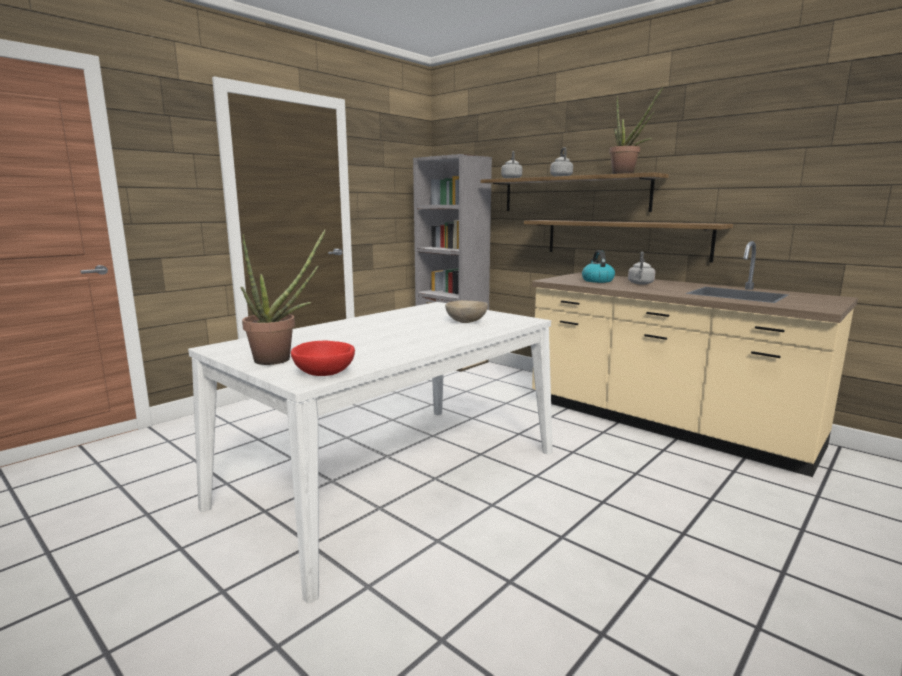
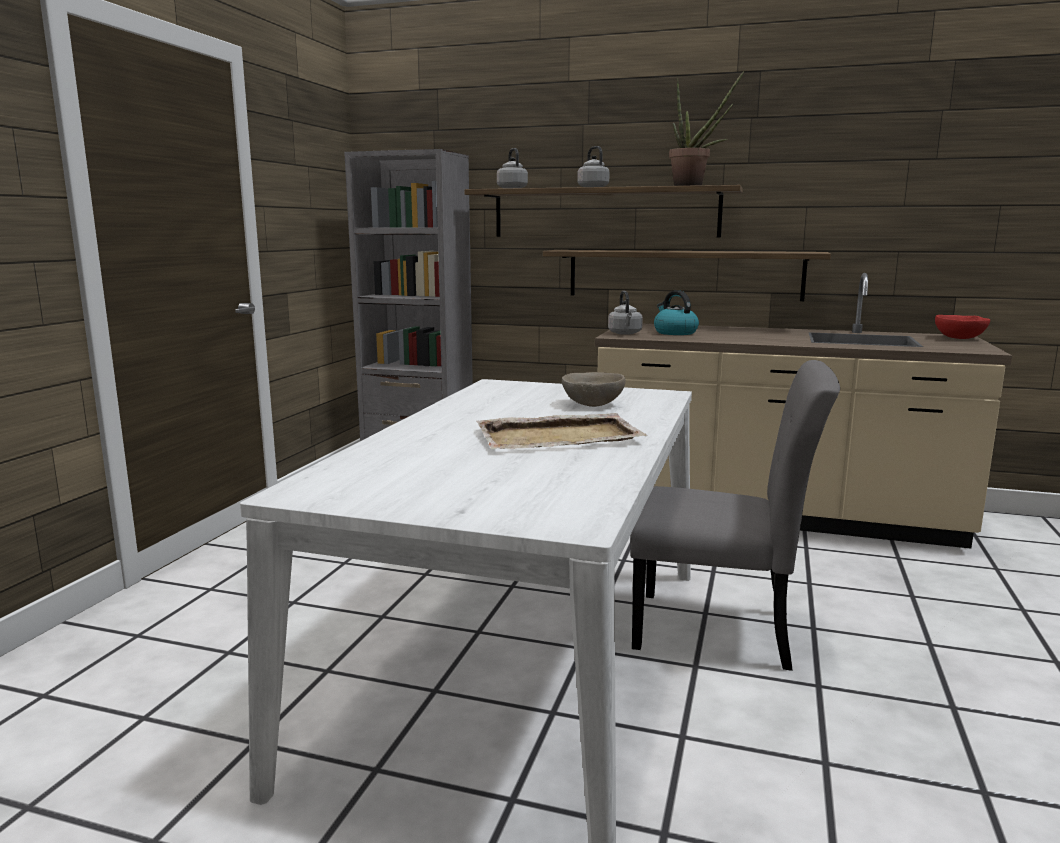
camera: 25 degrees left, 0 degrees up
potted plant [241,229,326,365] -> none
red bowl [291,340,355,376] -> red bowl moved to [935,315,990,339]
grey kettle [628,252,655,284] -> grey kettle moved to [608,291,643,335]
none -> beige tray [476,413,647,449]
none -> grey chair [630,360,840,671]

